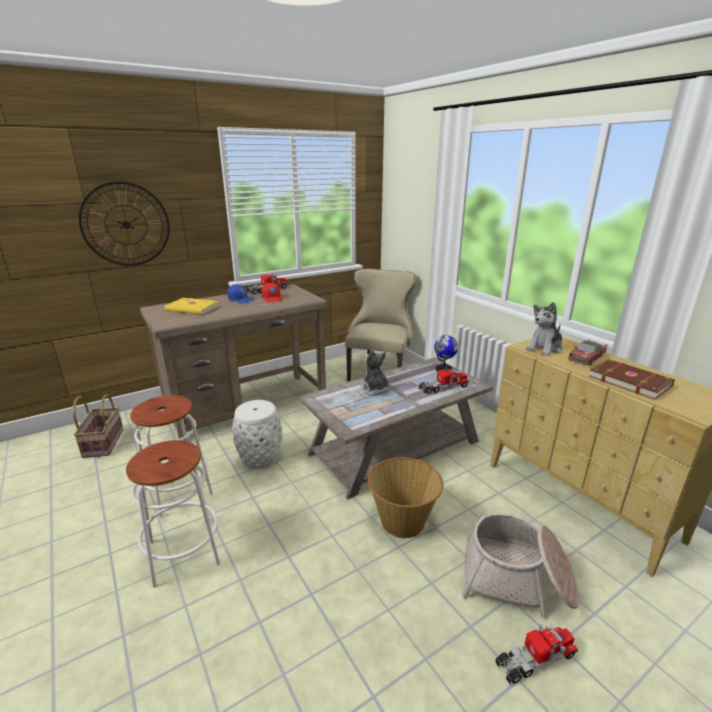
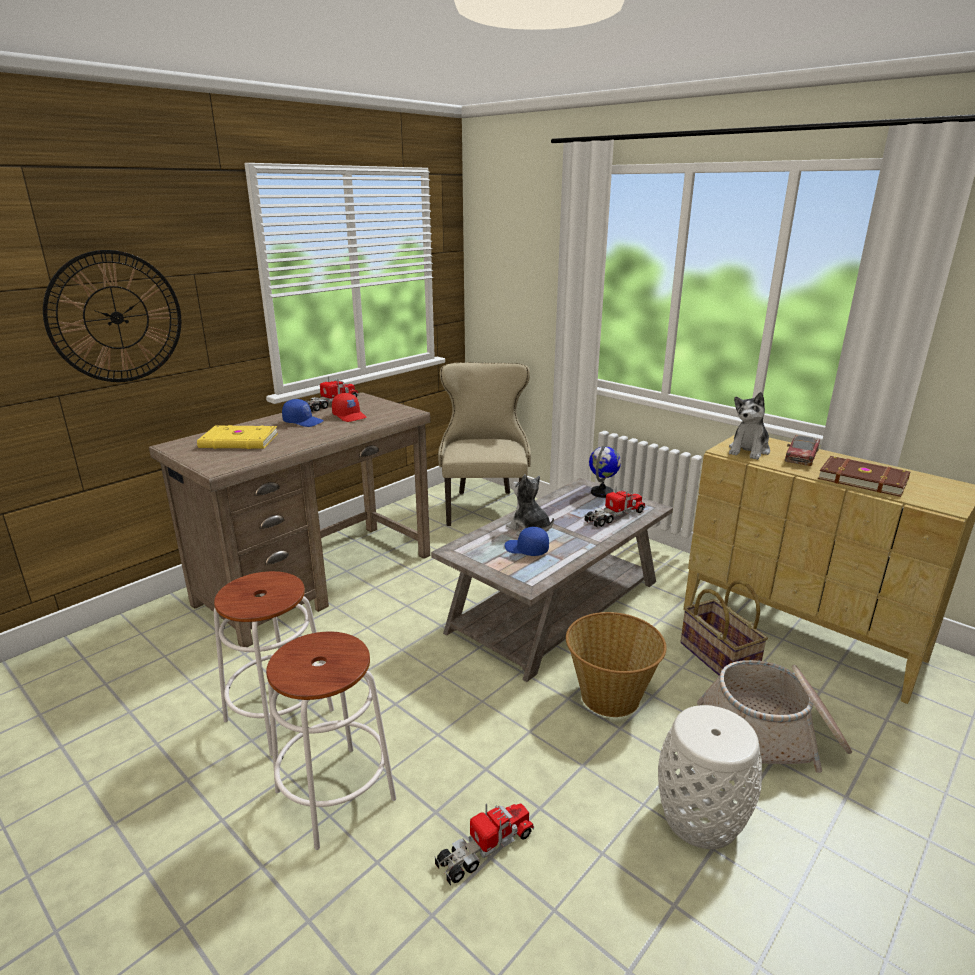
camera: 15 degrees left, 0 degrees up
basket [73,394,124,458] -> basket moved to [680,580,768,676]
white stool [232,400,282,469] -> white stool moved to [658,705,762,849]
toy truck [495,624,578,684] -> toy truck moved to [434,803,534,886]
none -> blue cap [505,527,549,556]

